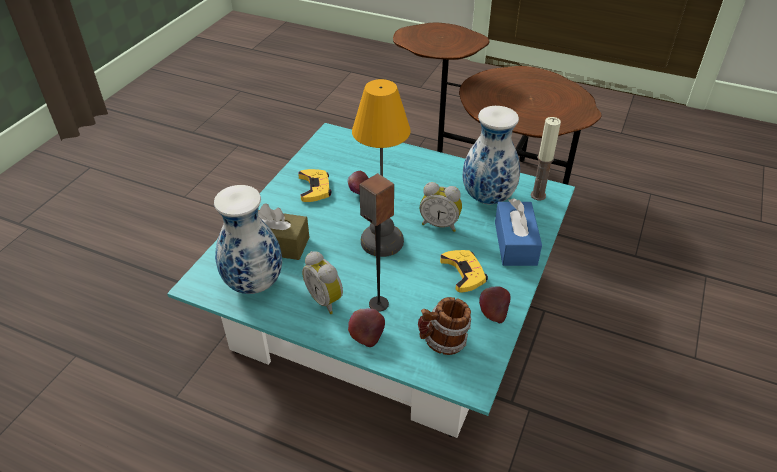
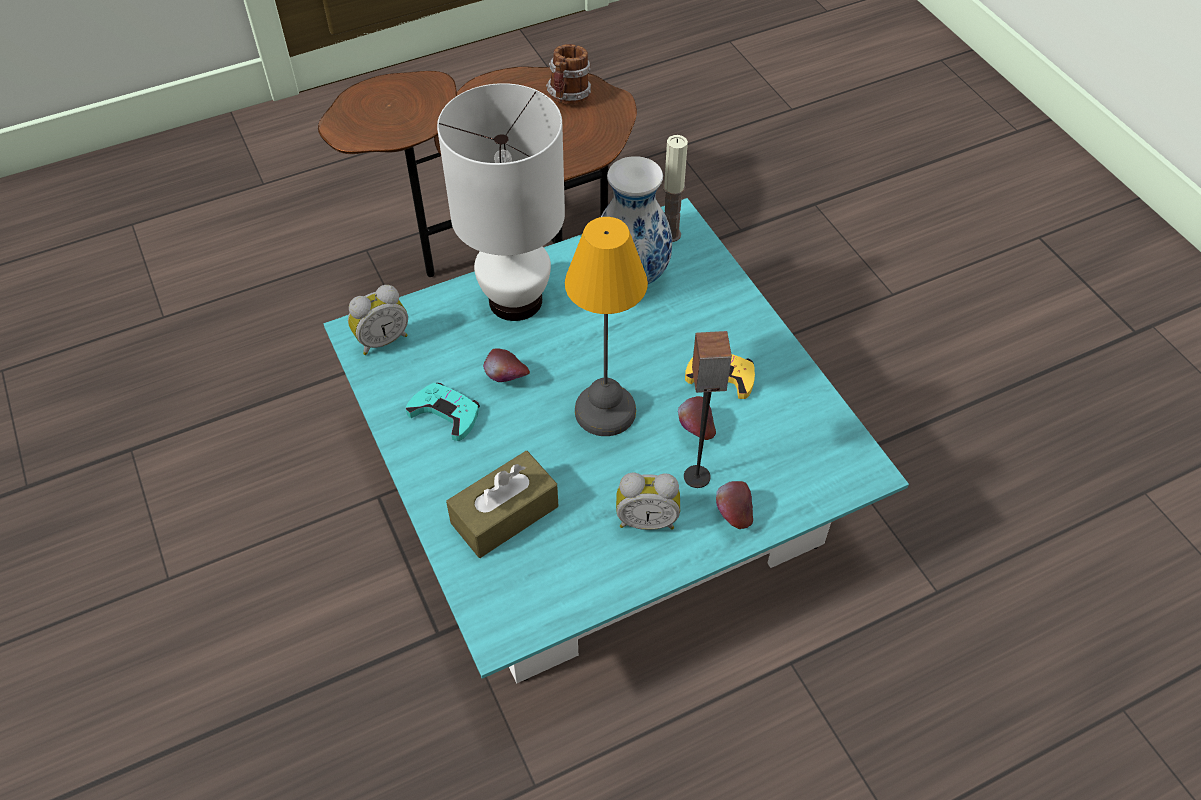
camera: 50 degrees left, 10 degrees up
vase [214,185,282,294] -> none
yellow game controller [298,169,331,202] -> turquoise game controller [406,383,480,441]
mug [418,297,471,355] -> mug moved to [546,44,591,104]
alarm clock [420,182,462,232] -> alarm clock moved to [348,285,408,355]
apple [479,286,511,323] -> apple moved to [678,396,716,440]
blue tissue box [495,198,542,266] -> none
none -> white table lamp [437,83,565,321]

